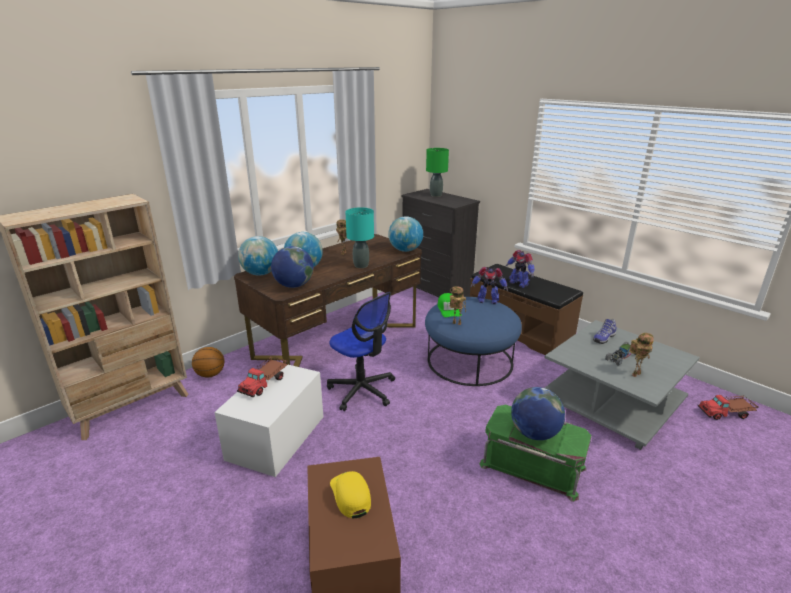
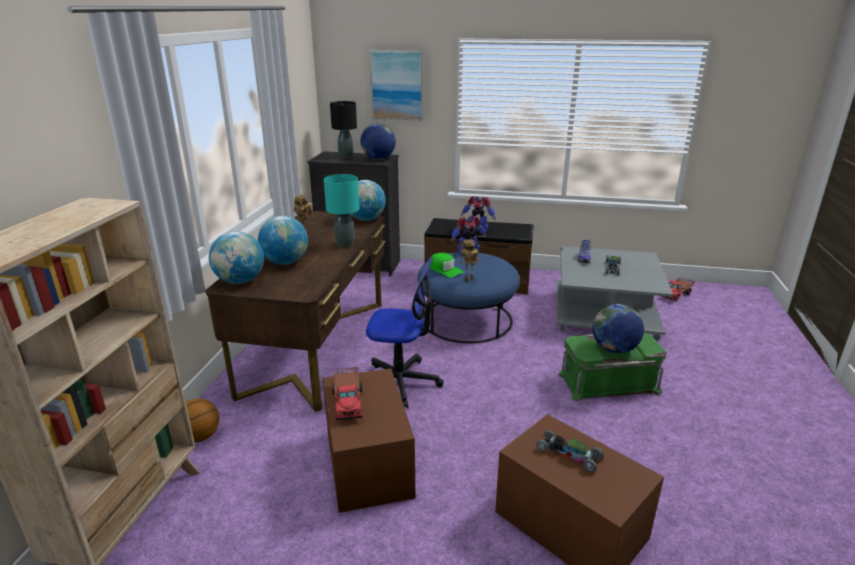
camera: 35 degrees left, 0 degrees up
white storage box [214,365,323,477] -> brown storage box [323,369,415,513]
globe [271,246,313,288] -> globe moved to [361,123,396,159]
yellow cap [330,471,371,518] -> toy car [536,430,604,472]
green table lamp [426,148,449,197] -> black table lamp [330,101,357,158]
toy robot [629,333,654,377] -> none
none -> picture [370,50,423,120]

